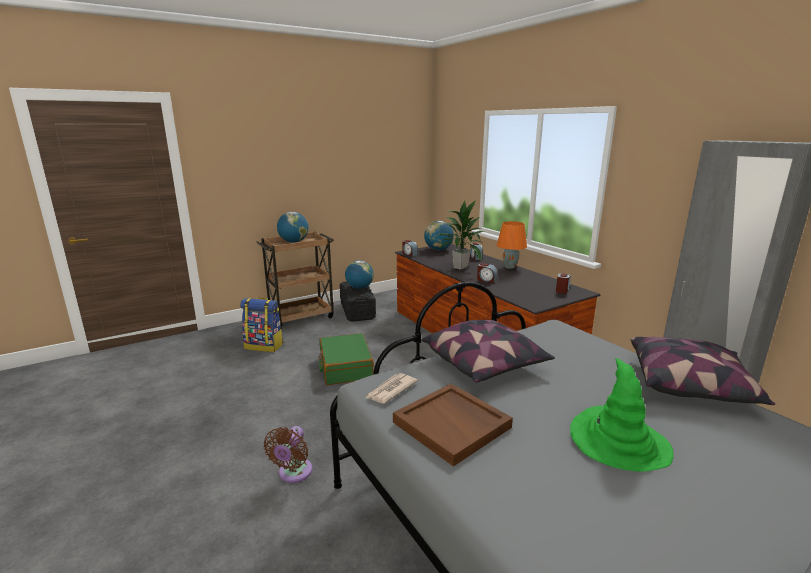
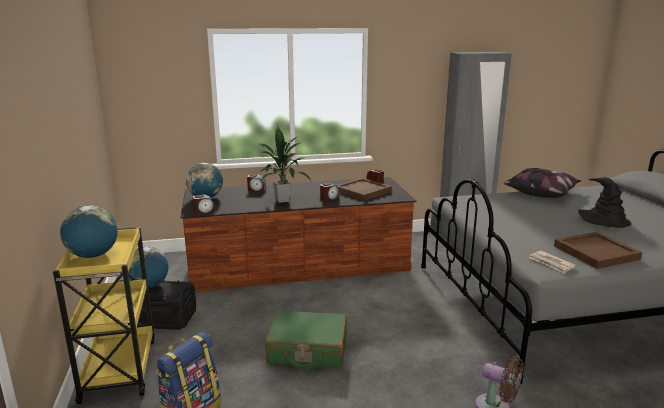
camera: 70 degrees left, 0 degrees up
brown cart [256,232,334,328] -> yellow cart [53,227,155,404]
pillow [421,320,555,383] -> none
orange table lamp [496,221,527,269] -> none
green hat [570,358,674,472] -> black hat [578,177,632,228]
none -> brown tray [336,178,392,201]

